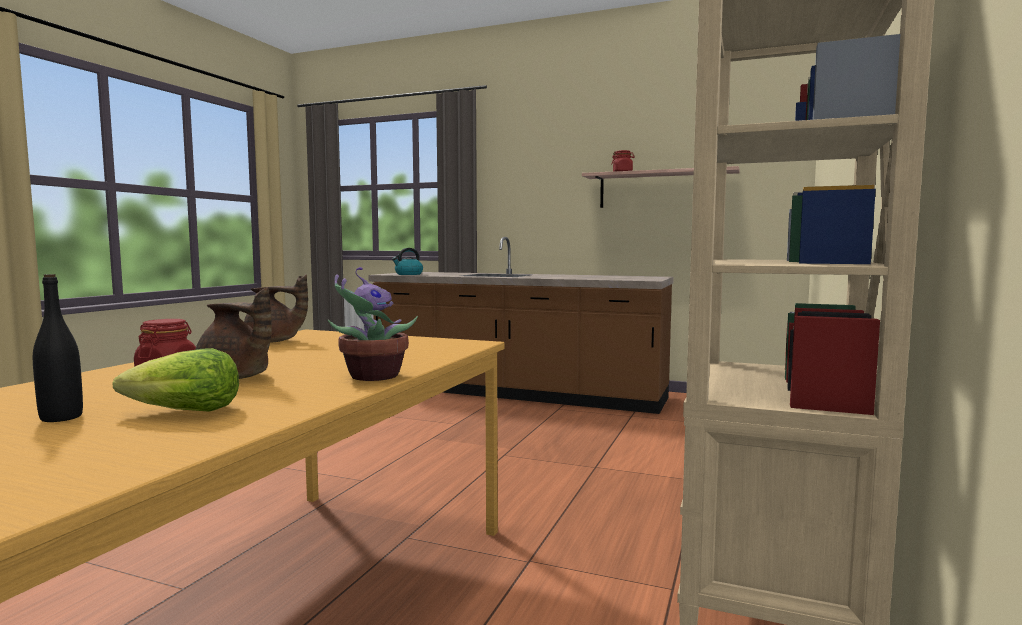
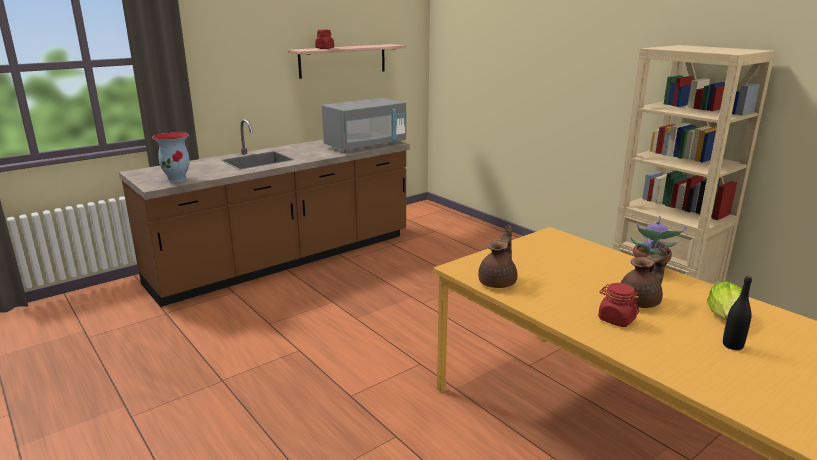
camera: 60 degrees left, 15 degrees up
kettle [392,248,423,275] -> vase [152,132,190,183]
none -> grey microwave [322,98,406,152]

